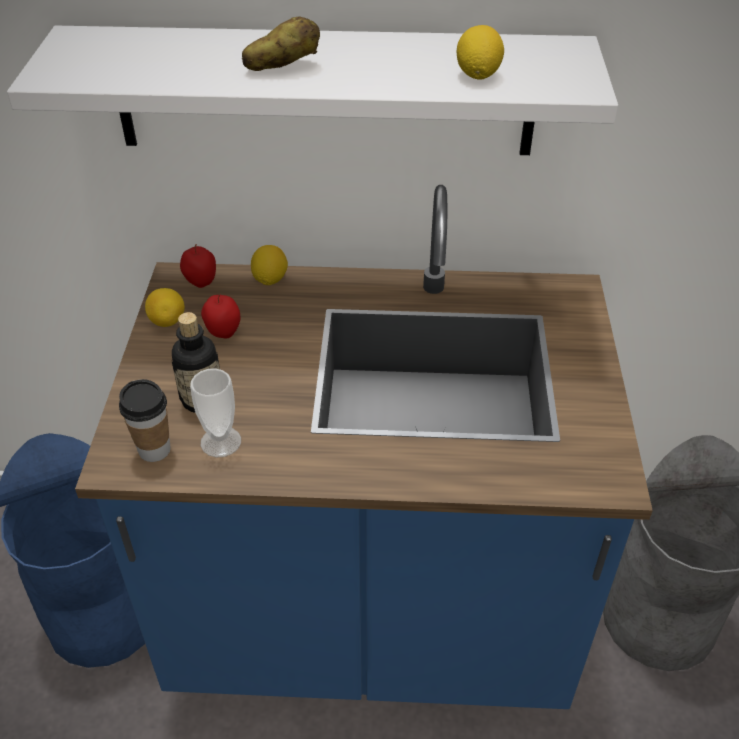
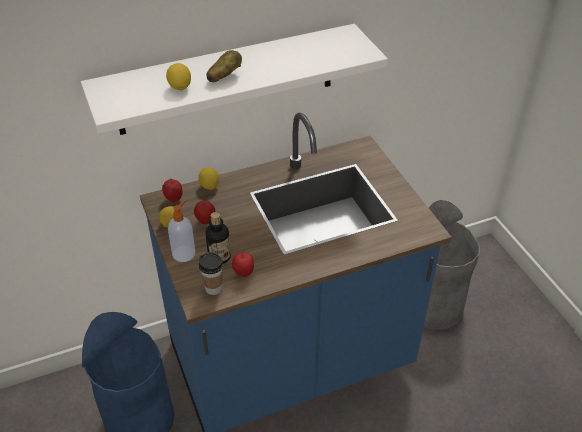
camera: 25 degrees left, 0 degrees up
cup [190,368,241,457] -> apple [232,252,254,277]
lemon [457,25,504,79] -> lemon moved to [166,63,191,90]
none -> soap dispenser [168,199,195,262]

